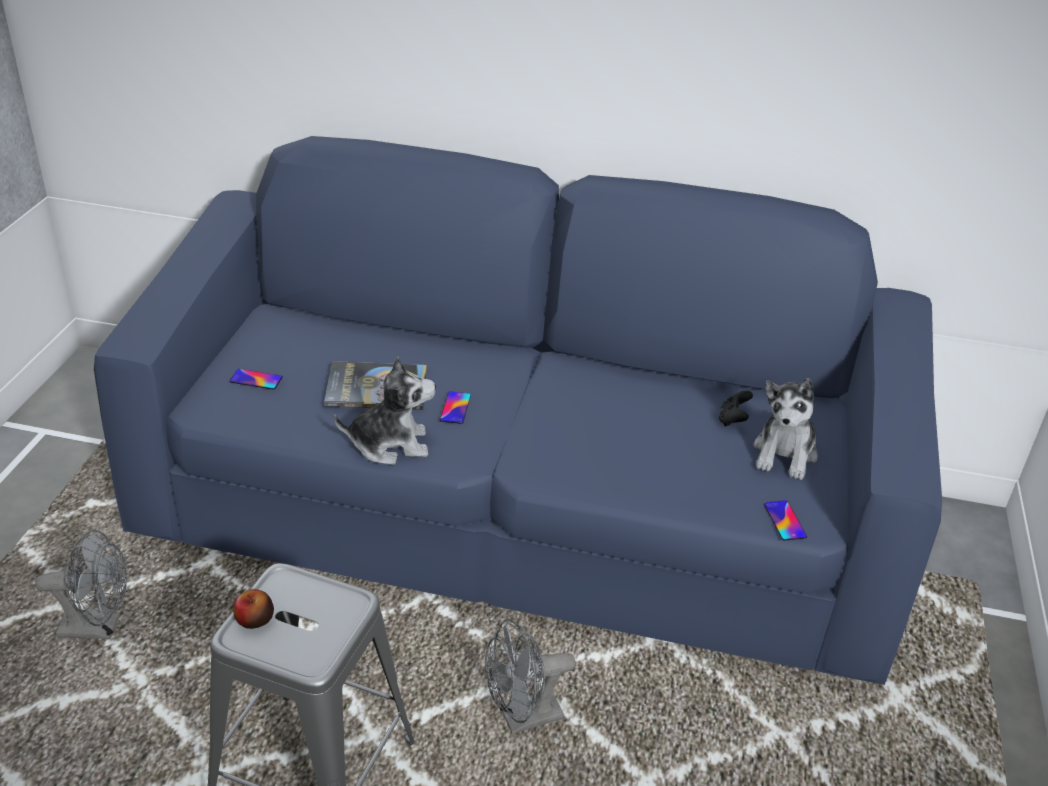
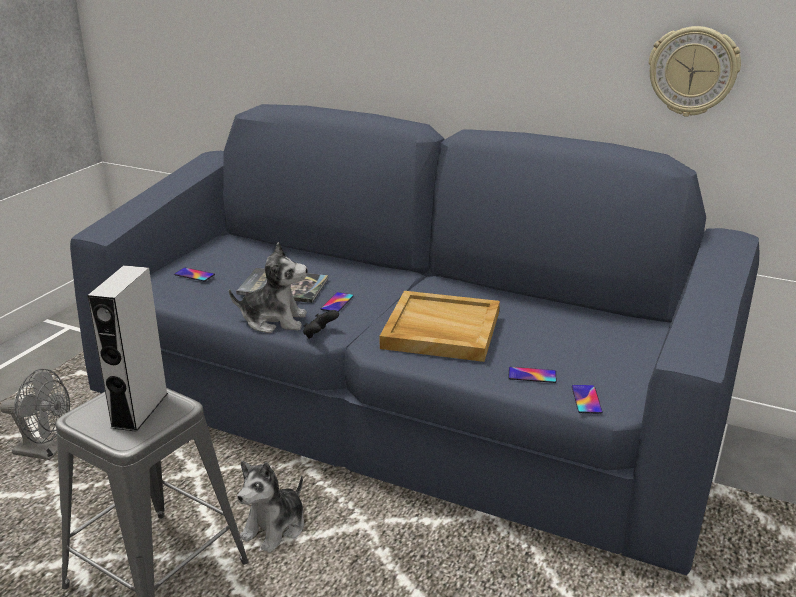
camera: 15 degrees right, 10 degrees down
apple [233,589,274,629] -> none
grey fan [485,619,576,734] -> none
black game controller [719,390,753,426] -> black game controller moved to [303,310,339,339]
plush toy [753,378,818,480] -> plush toy moved to [237,461,304,553]
none -> grey speaker [87,265,168,432]
none -> beige tray [380,291,500,362]
none -> phone [508,367,556,383]
none -> wall clock [649,26,741,117]

